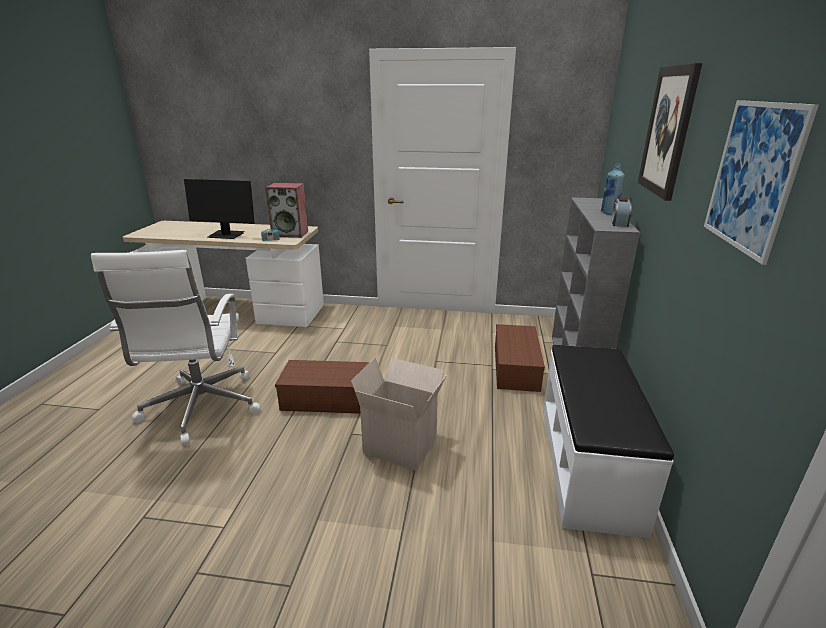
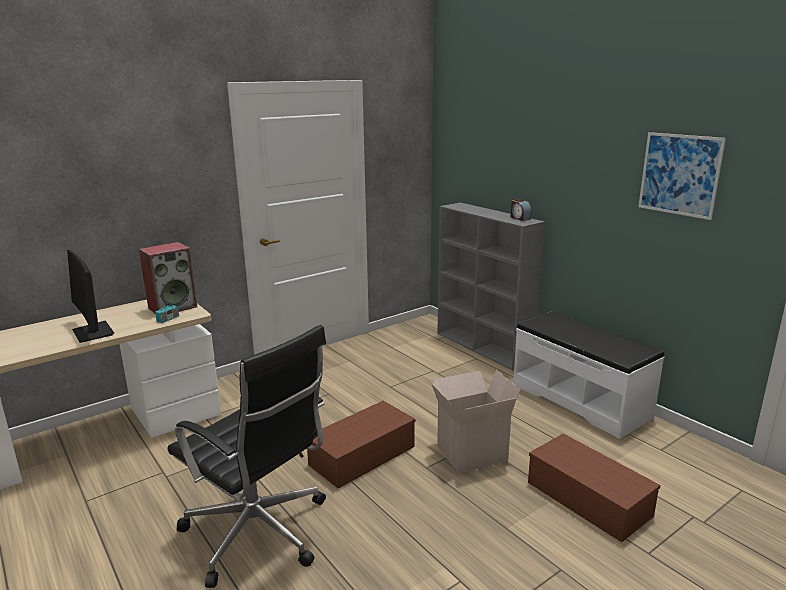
camera: 45 degrees left, 5 degrees down
white office chair [91,250,261,446] -> black office chair [167,325,326,588]
monitor [184,179,255,239] -> monitor turned 90 degrees clockwise [67,250,114,343]
brown storage box [495,324,545,392] -> brown storage box moved to [528,434,661,542]
blue bottle [600,164,625,215] -> none
picture [638,63,702,201] -> none

